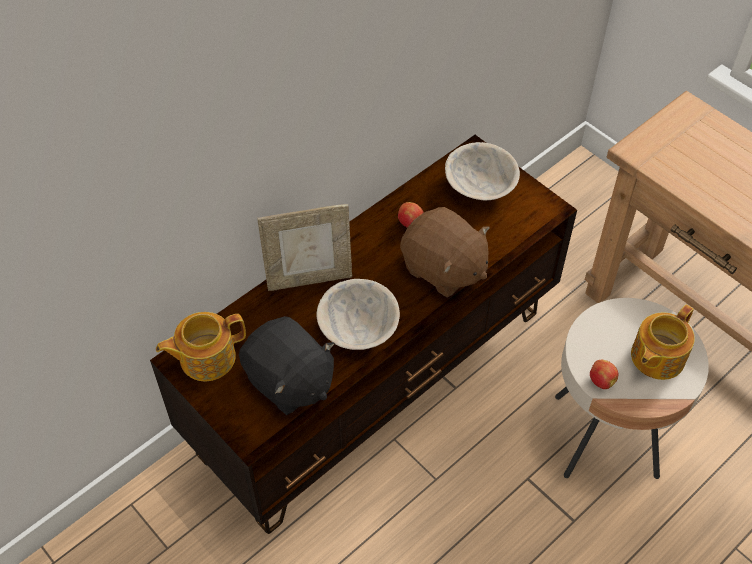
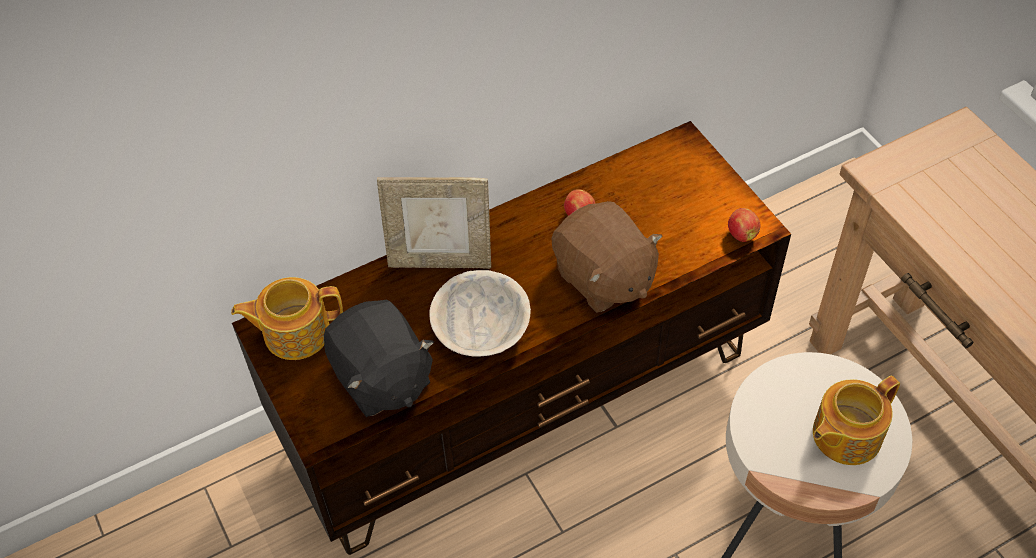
camera: 15 degrees right, 0 degrees up
beige bowl [445,142,520,200] -> none
apple [590,360,619,389] -> apple moved to [728,208,760,242]

